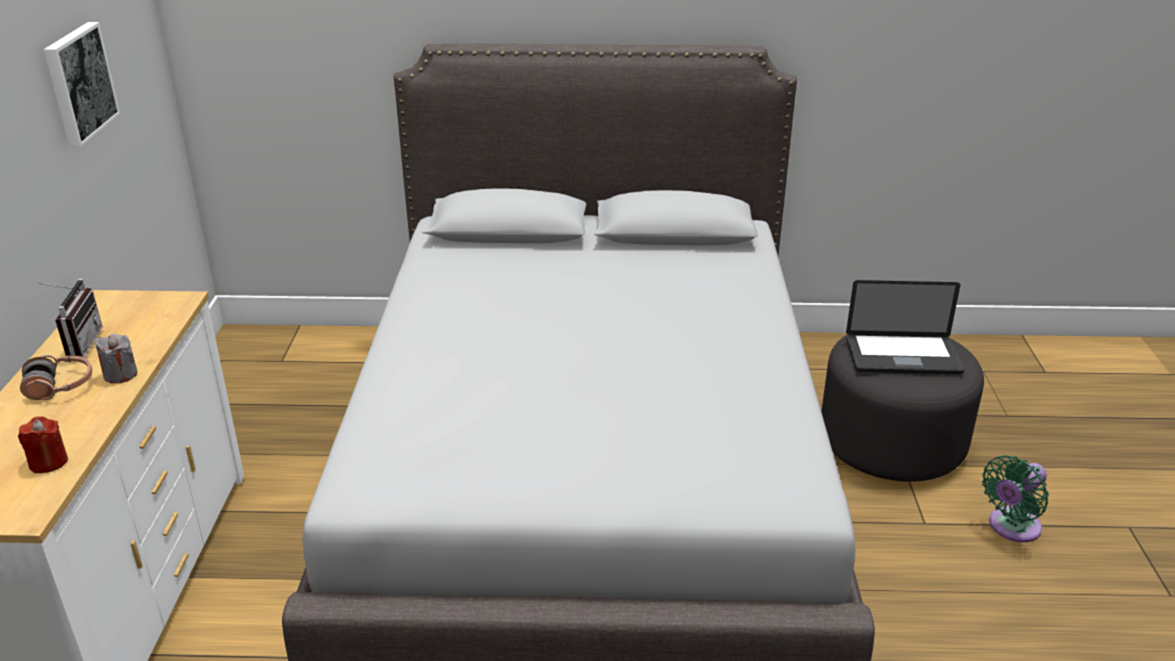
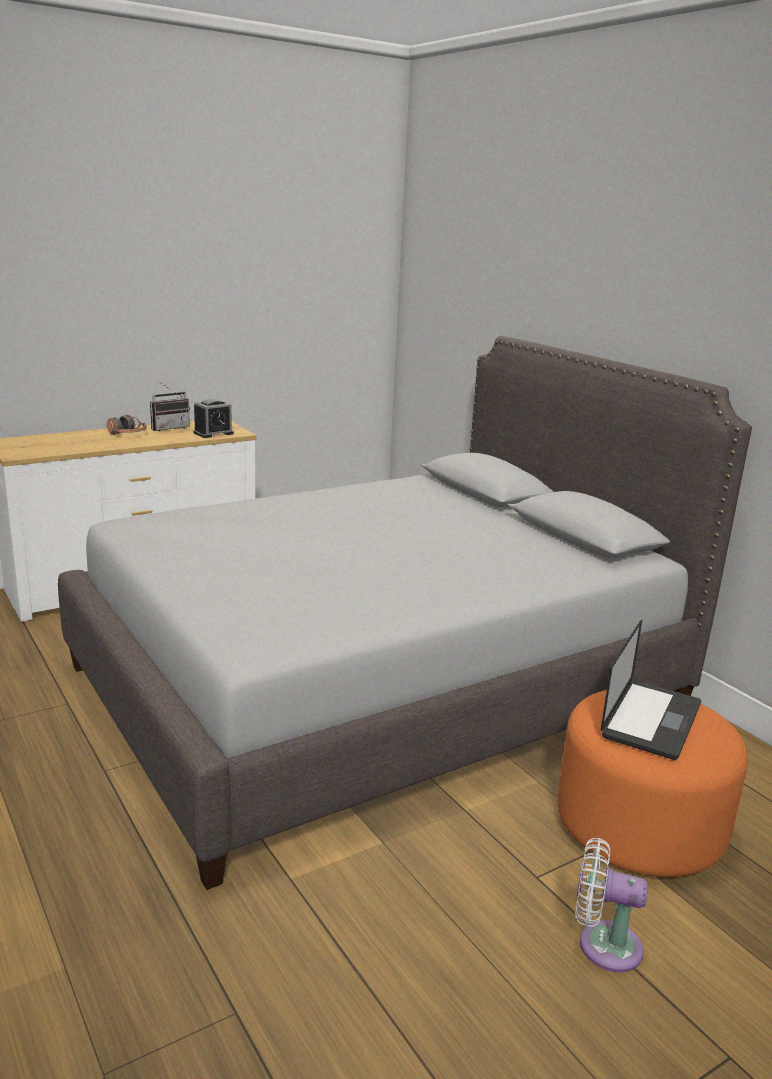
camera: 55 degrees right, 10 degrees down
red candle [18,416,68,473] -> none
picture [44,22,120,147] -> none
grey candle [95,334,138,383] -> none
grey ottoman [821,334,984,482] -> orange ottoman [557,690,748,877]
laptop [846,280,965,374] -> laptop turned 120 degrees counterclockwise [601,620,701,760]
green fan [982,455,1049,542] -> white fan [575,838,648,972]
none -> alarm clock [193,399,234,438]

